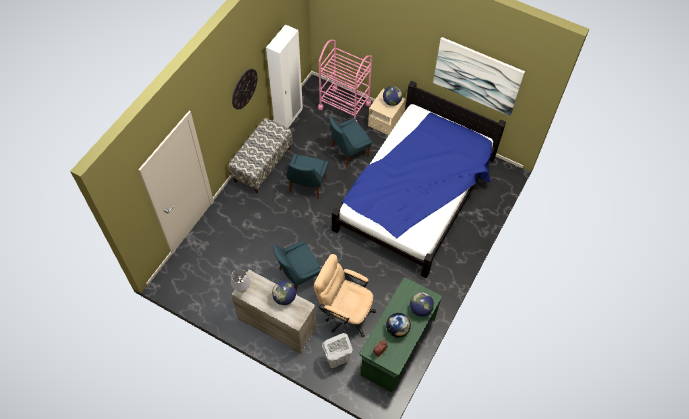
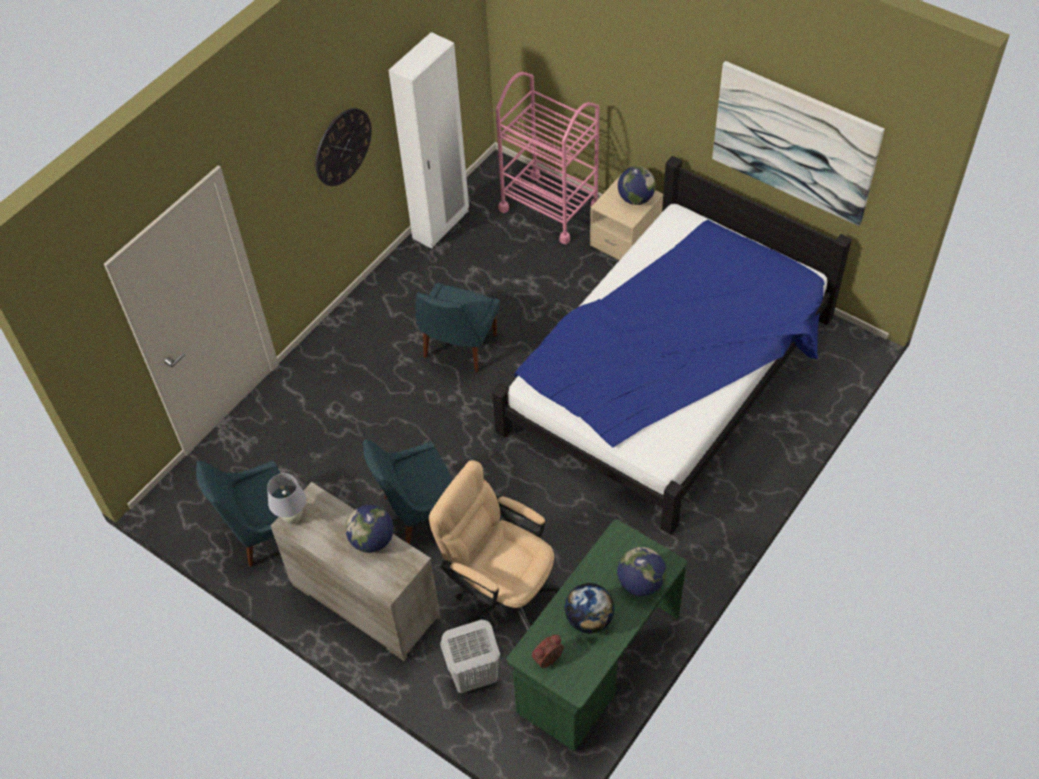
camera: 10 degrees right, 5 degrees down
bench [228,118,293,193] -> none
blue chair [329,116,372,167] -> blue chair moved to [196,460,291,567]

